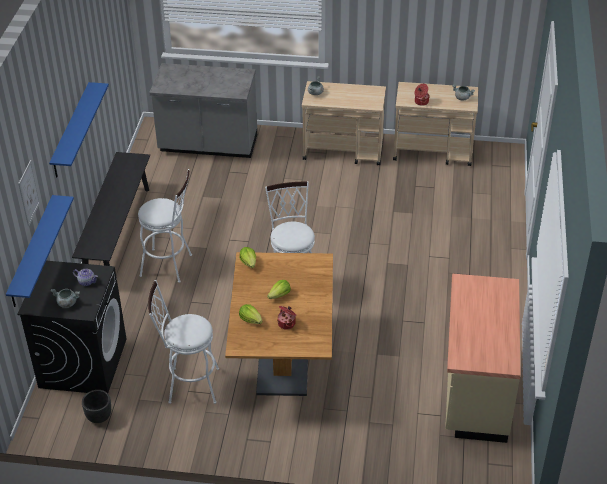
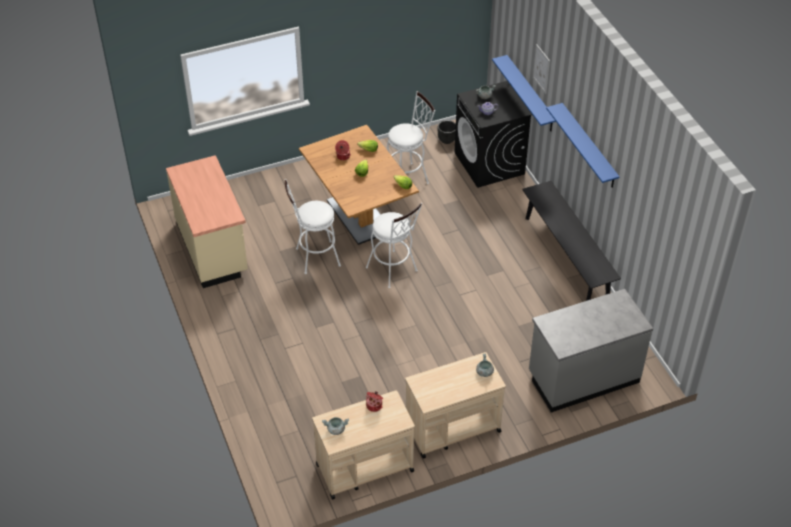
camera: 150 degrees right, 5 degrees up
white stool [138,169,192,283] -> white stool moved to [285,179,341,274]

